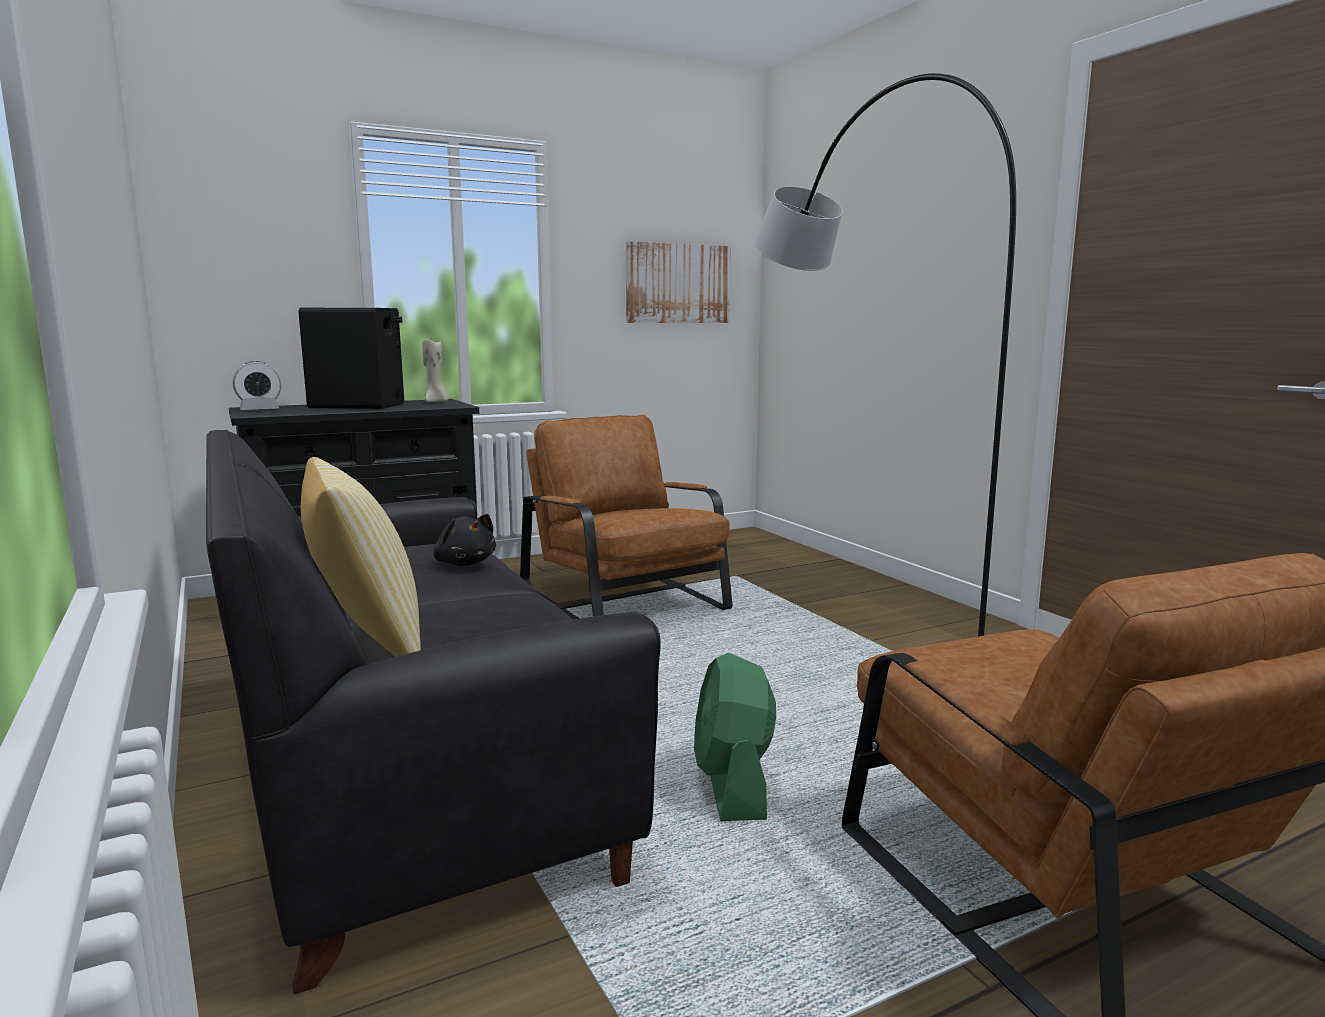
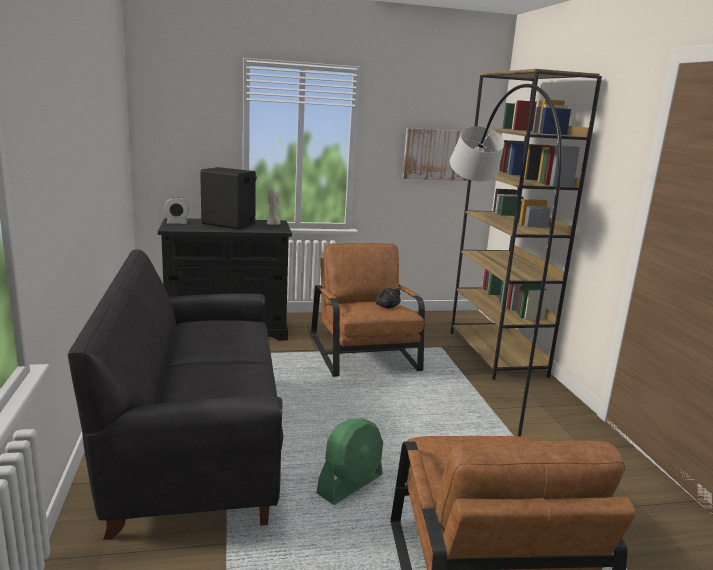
camera: 15 degrees right, 5 degrees up
pillow [301,457,421,657] -> none
black plush toy [433,514,496,566] -> black plush toy moved to [375,288,400,308]
green fan [694,652,776,821] -> green fan turned 150 degrees counterclockwise [316,418,383,505]
none -> brown bookcase [451,69,602,380]

